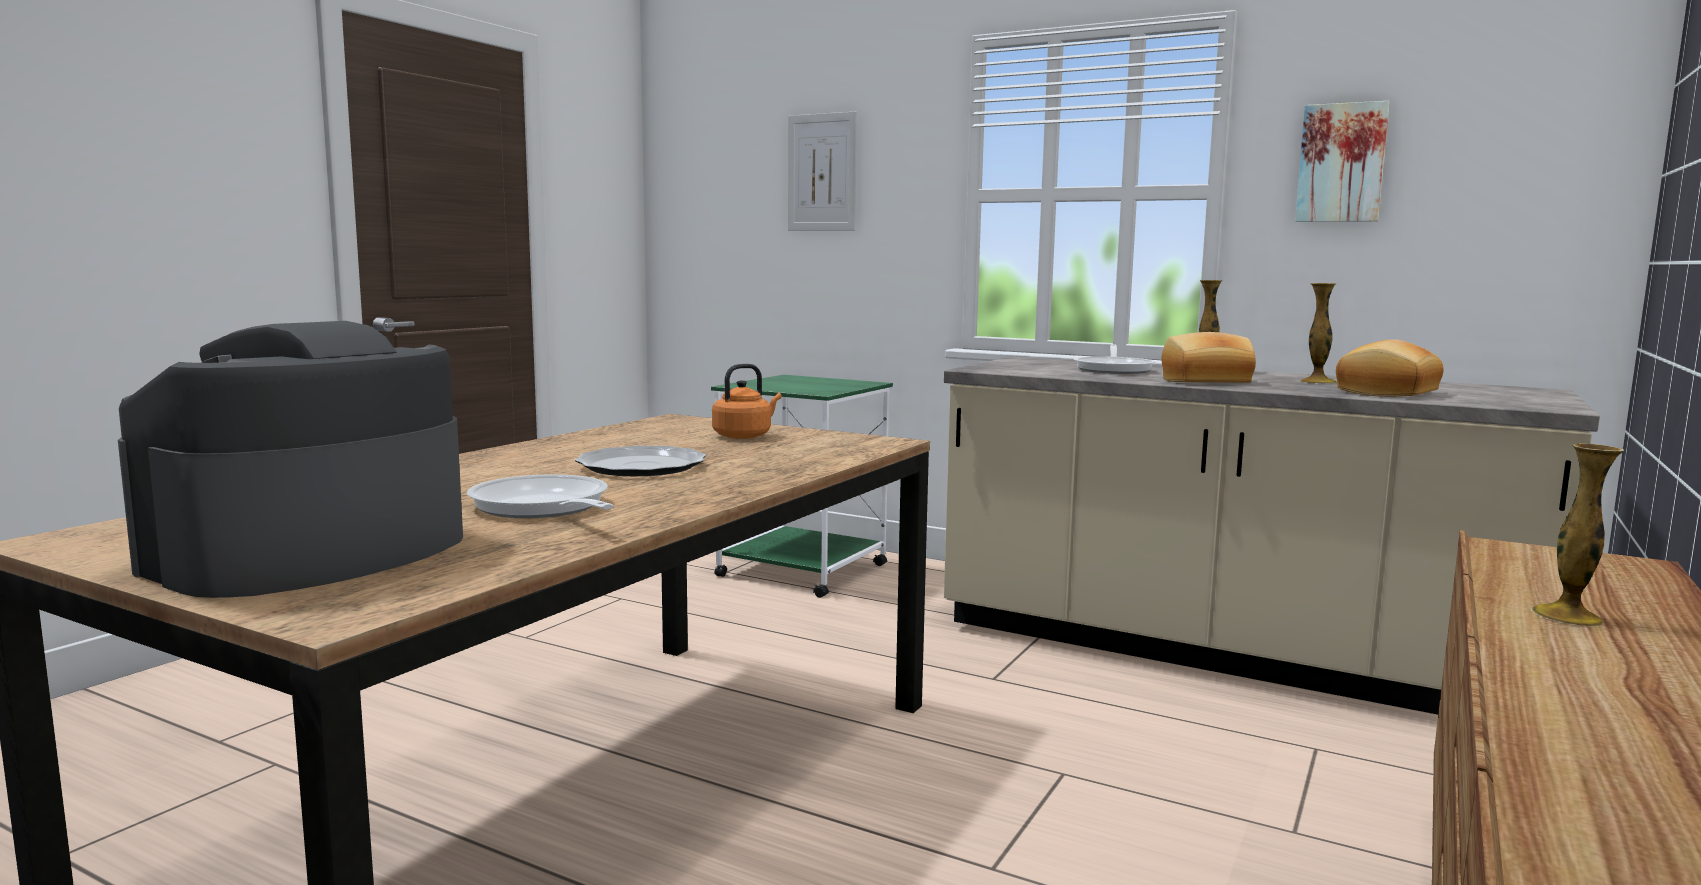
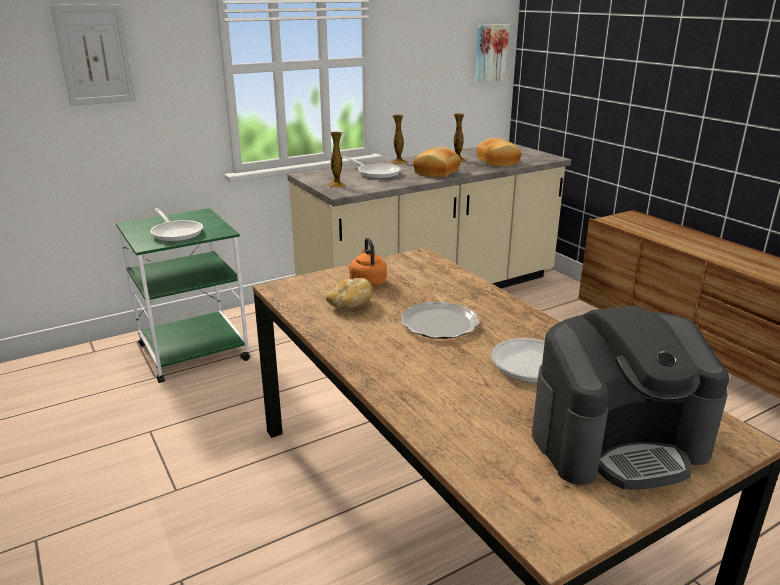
camera: 60 degrees left, 15 degrees up
coffee machine [118,321,463,598] -> coffee machine turned 75 degrees counterclockwise [532,306,729,490]
picture [1295,101,1390,222] -> picture moved to [475,24,509,83]
vase [1531,443,1624,627] -> vase moved to [327,132,346,188]
none -> frying pan [150,208,203,242]
none -> bread [326,278,372,309]

